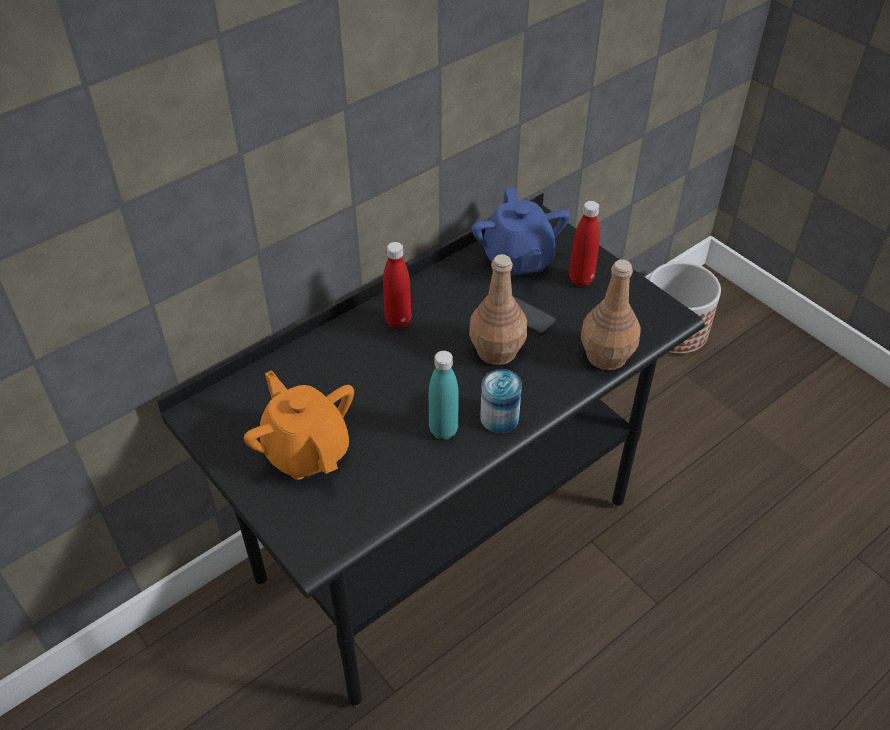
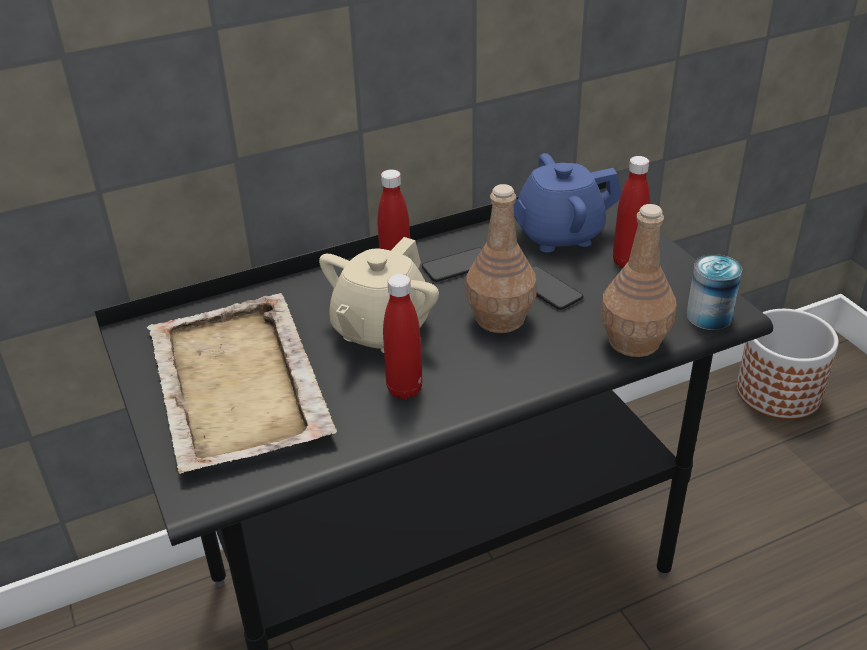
camera: 15 degrees right, 10 degrees down
orange teapot [244,370,354,480] -> beige tray [147,293,337,474]
turquoise bottle [429,351,459,440] -> red bottle [383,274,422,399]
blue teapot [472,188,570,276] -> blue teapot turned 75 degrees clockwise [513,153,621,252]
can [480,369,522,433] -> can moved to [686,254,742,330]
none -> beige teapot [319,237,439,353]
none -> phone [422,247,482,282]

